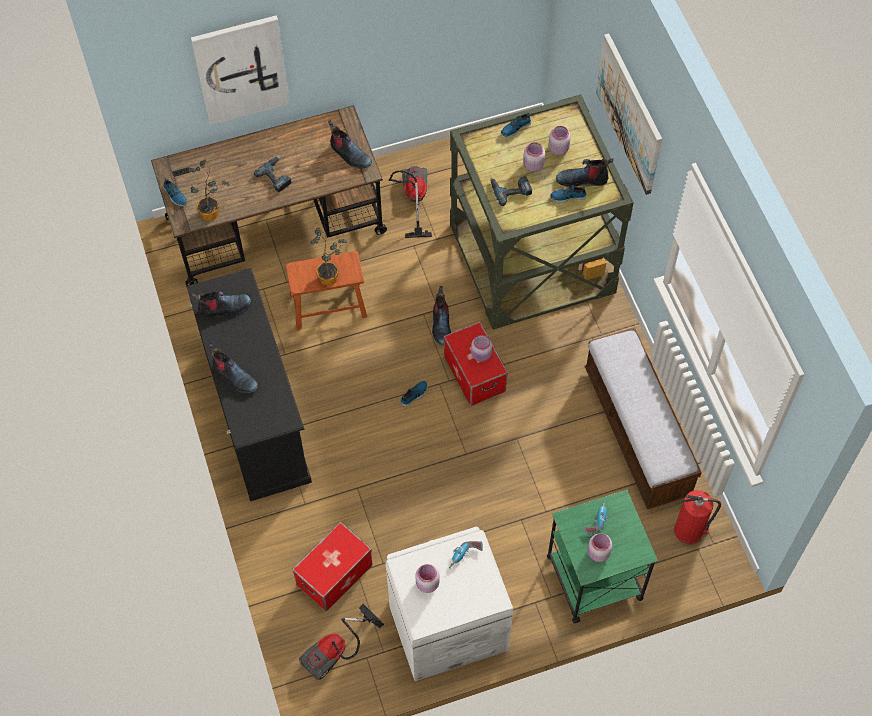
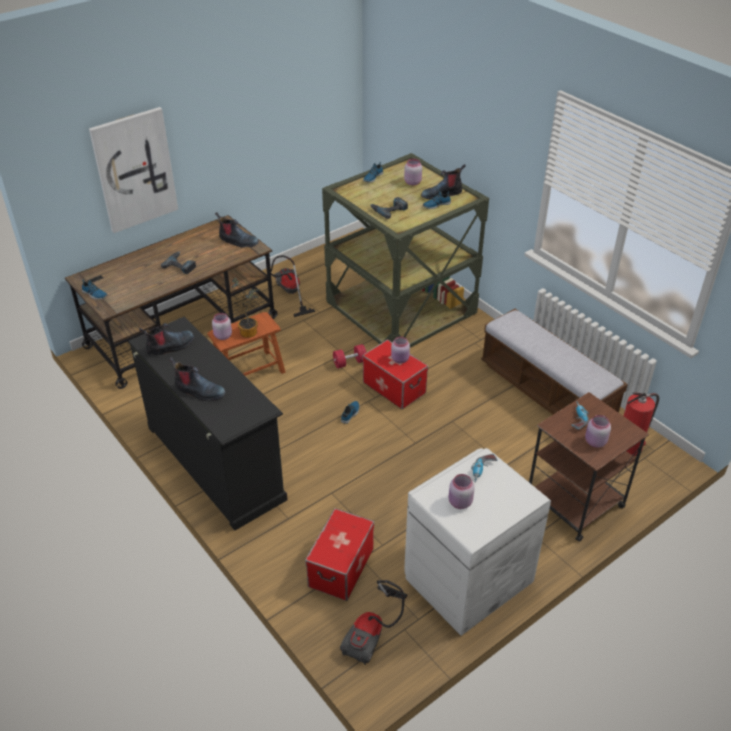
camera: 20 degrees left, 20 degrees down
potted plant [188,160,230,221] -> none
boot [432,286,451,345] -> red dumbbell [333,344,367,368]
pink jar [523,142,545,172] -> pink jar moved to [212,313,232,340]
green cart [547,490,658,623] -> brown cart [529,392,649,542]
picture [596,33,662,195] -> none

